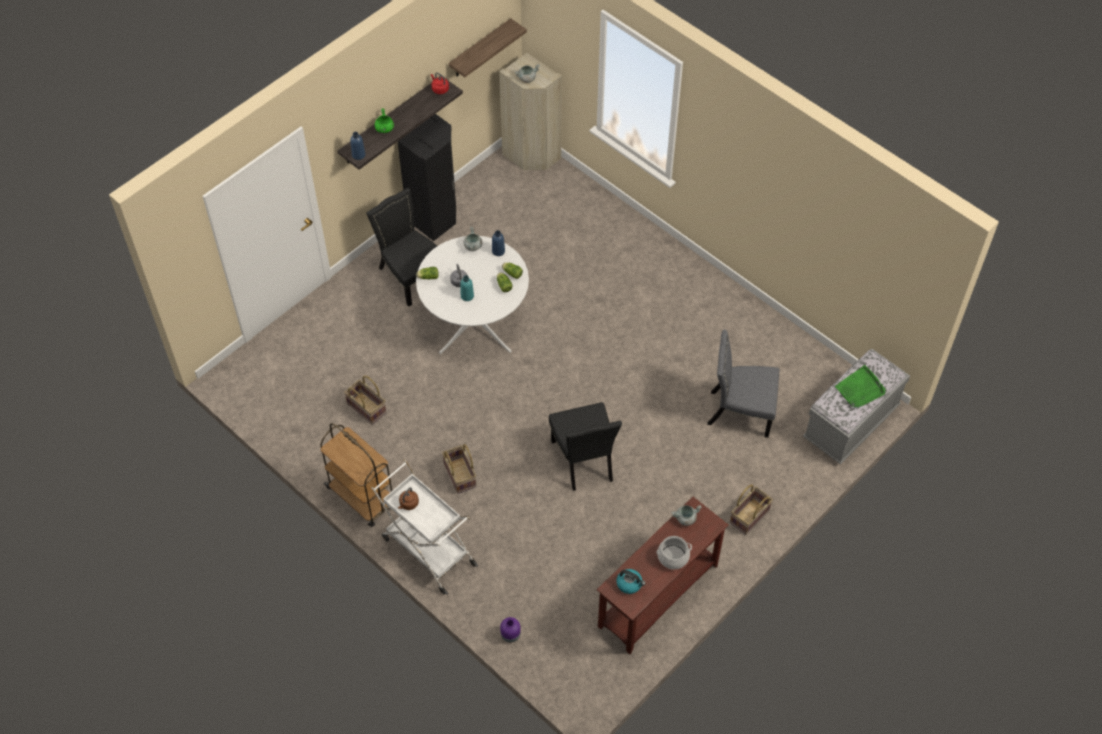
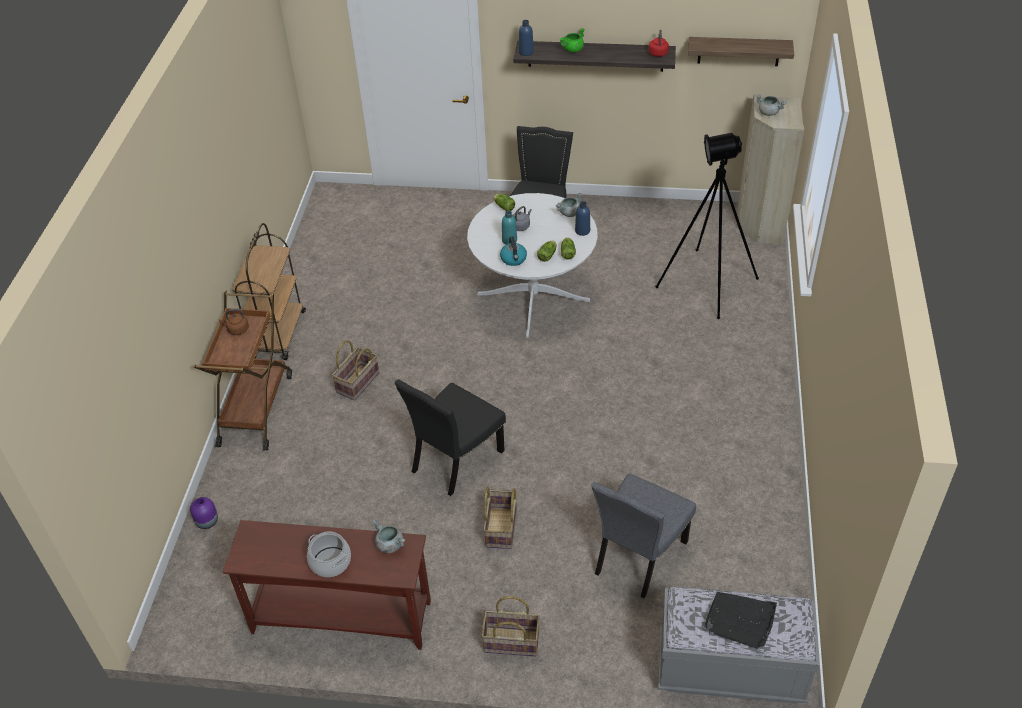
camera: 55 degrees right, 10 degrees down
basket [344,376,386,425] -> basket moved to [483,487,517,549]
white cart [371,460,478,595] -> brown cart [193,290,292,451]
black cabinet [398,114,456,241] -> none
kettle [616,569,646,594] -> kettle moved to [500,236,527,266]
grey chair [707,330,779,438] -> grey chair turned 120 degrees counterclockwise [591,473,696,598]
green tray [835,365,886,408] -> black tray [704,592,777,649]
none -> black floor lamp [655,133,759,319]

